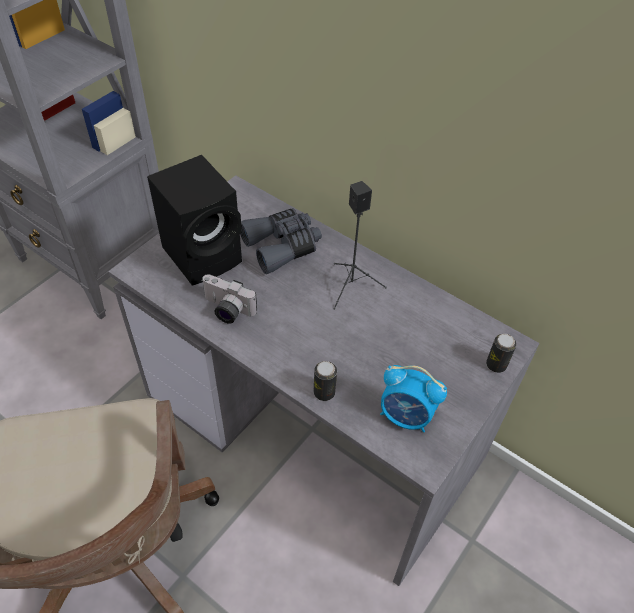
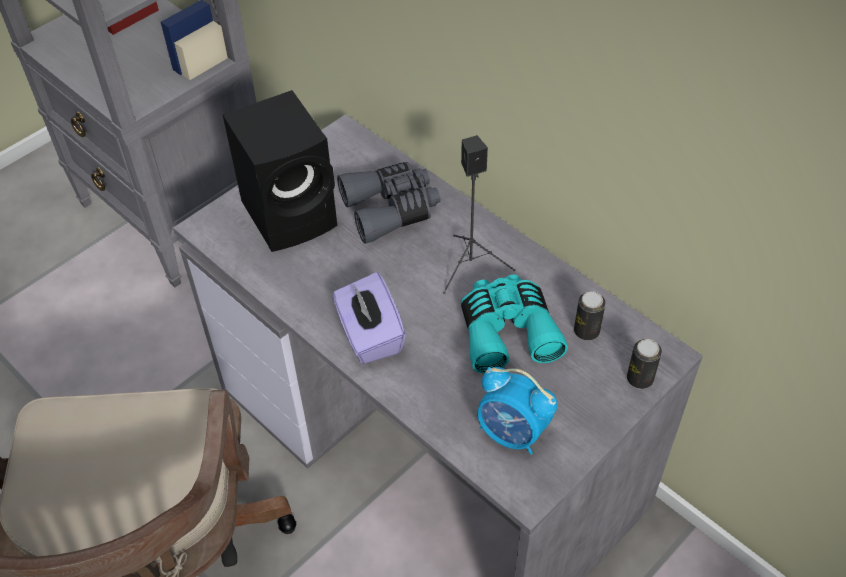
camera: 10 degrees right, 0 degrees up
camera [202,274,257,324] -> none
can [314,361,337,401] -> can moved to [574,291,606,341]
none -> purple tissue box [333,272,406,364]
none -> turquoise binoculars [461,274,568,373]

